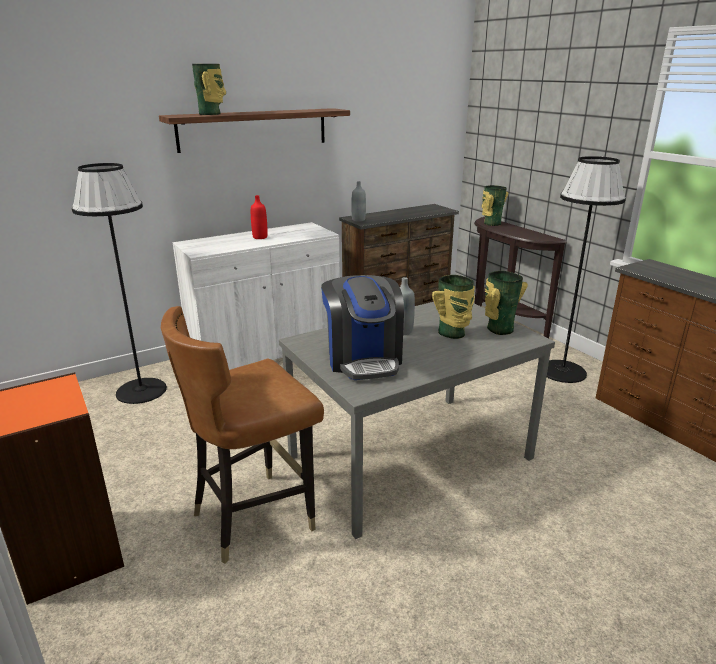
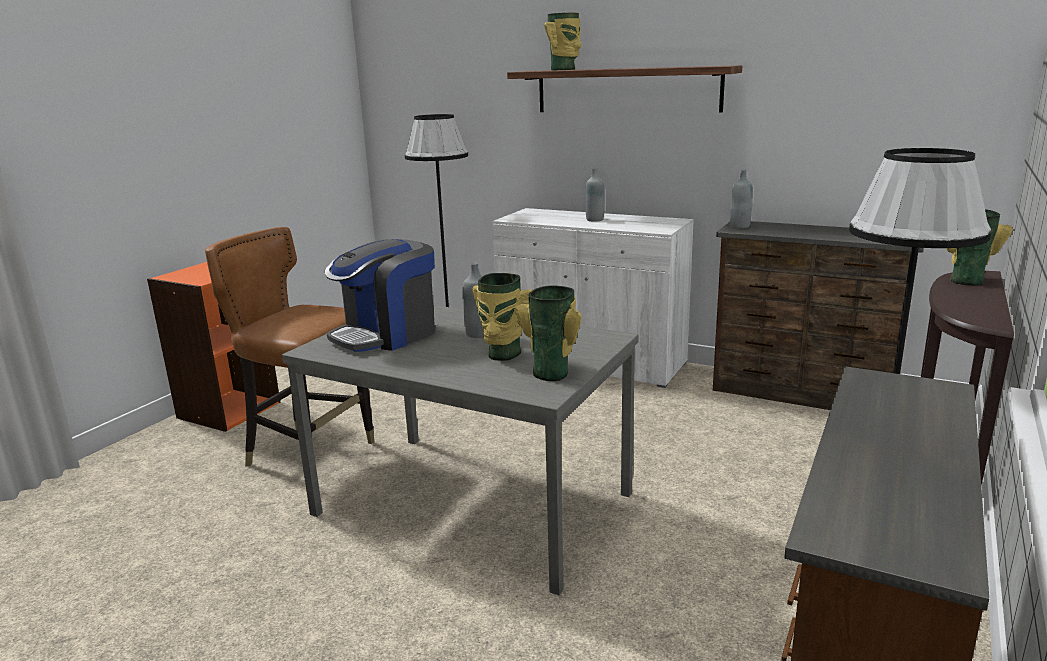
camera: 60 degrees right, 5 degrees down
red bottle [251,195,268,239] -> grey bottle [585,168,605,222]

